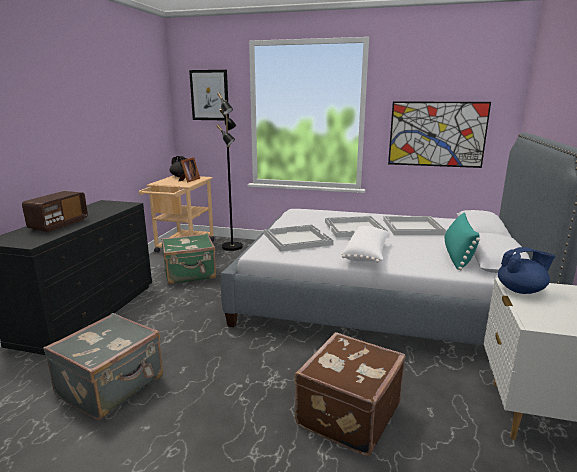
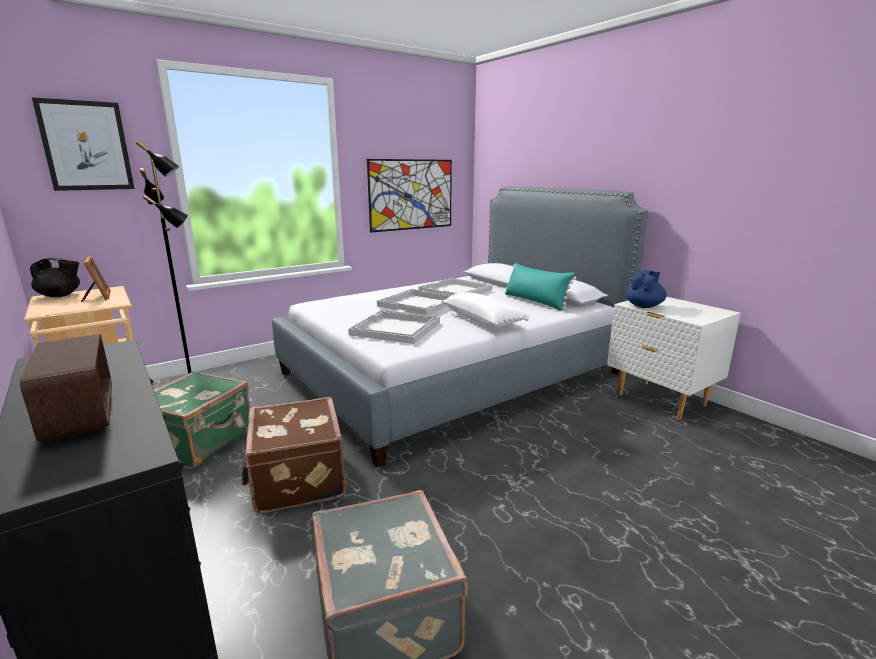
camera: 50 degrees left, 0 degrees up
brown suitcase [294,332,406,456] -> brown suitcase moved to [242,397,346,513]

